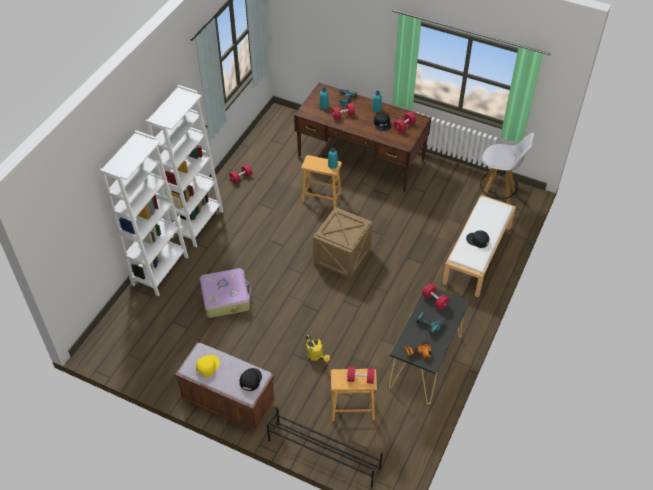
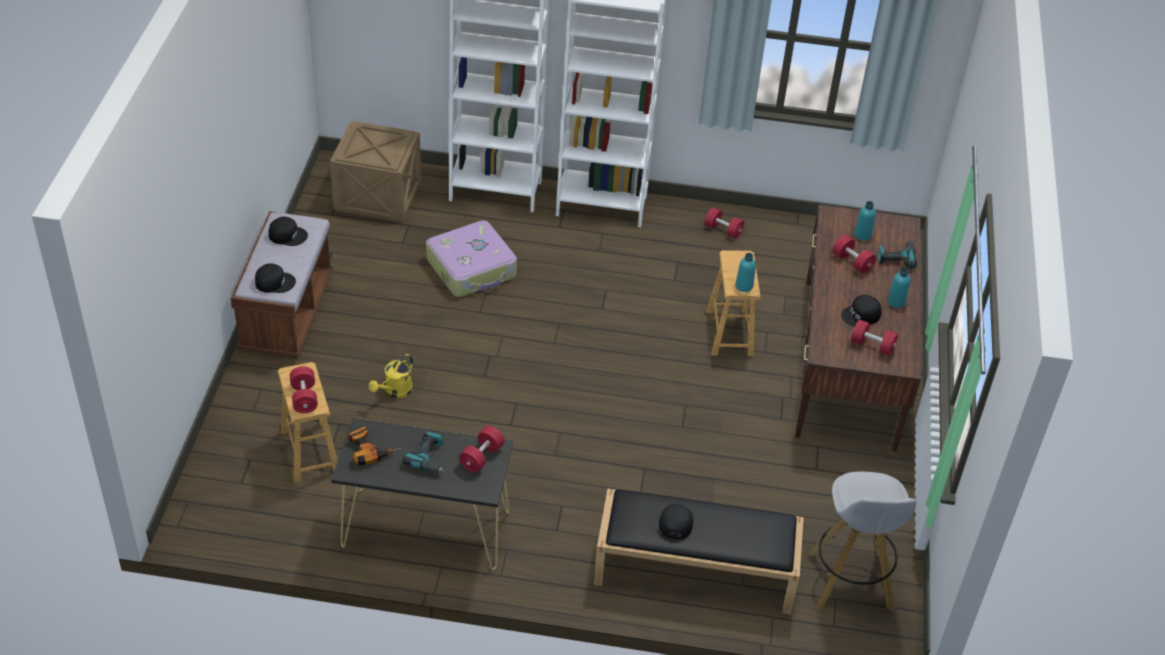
camera: 70 degrees right, 5 degrees down
yellow cap [196,355,220,377] -> black cap [269,217,308,246]
black shoe rack [267,406,383,487] -> none
crate [313,207,373,278] -> crate moved to [330,121,421,222]
white bench [442,195,516,297] -> black bench [594,489,804,615]

